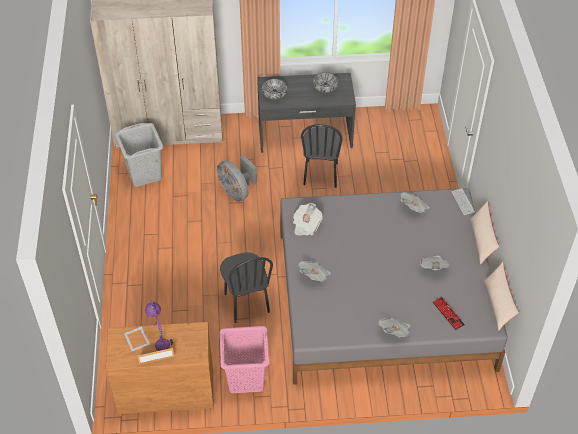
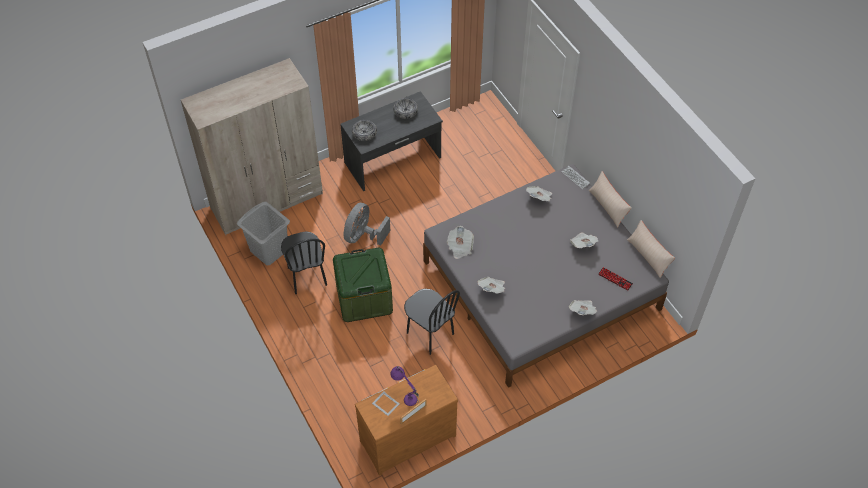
camera: 25 degrees left, 5 degrees up
grey fan [217,155,257,202] -> grey fan turned 90 degrees clockwise [344,203,390,246]
pink laundry basket [220,326,269,393] -> none
black chair [301,124,343,188] -> black chair moved to [281,231,327,294]
none -> green storage box [333,248,393,322]

